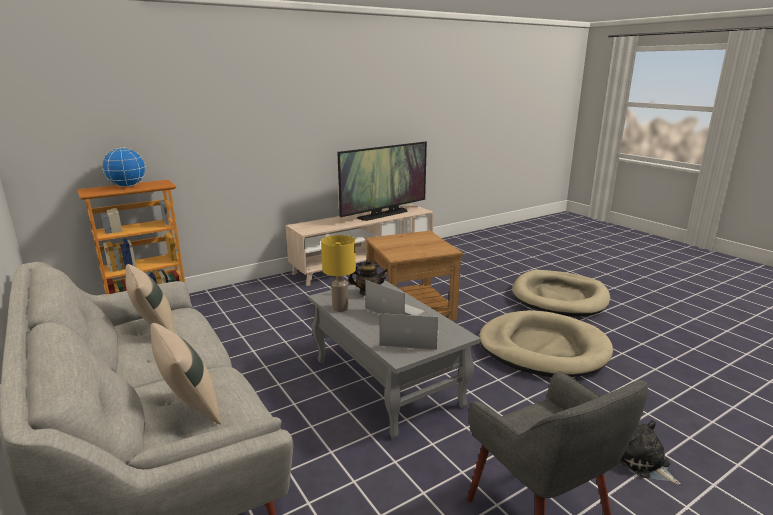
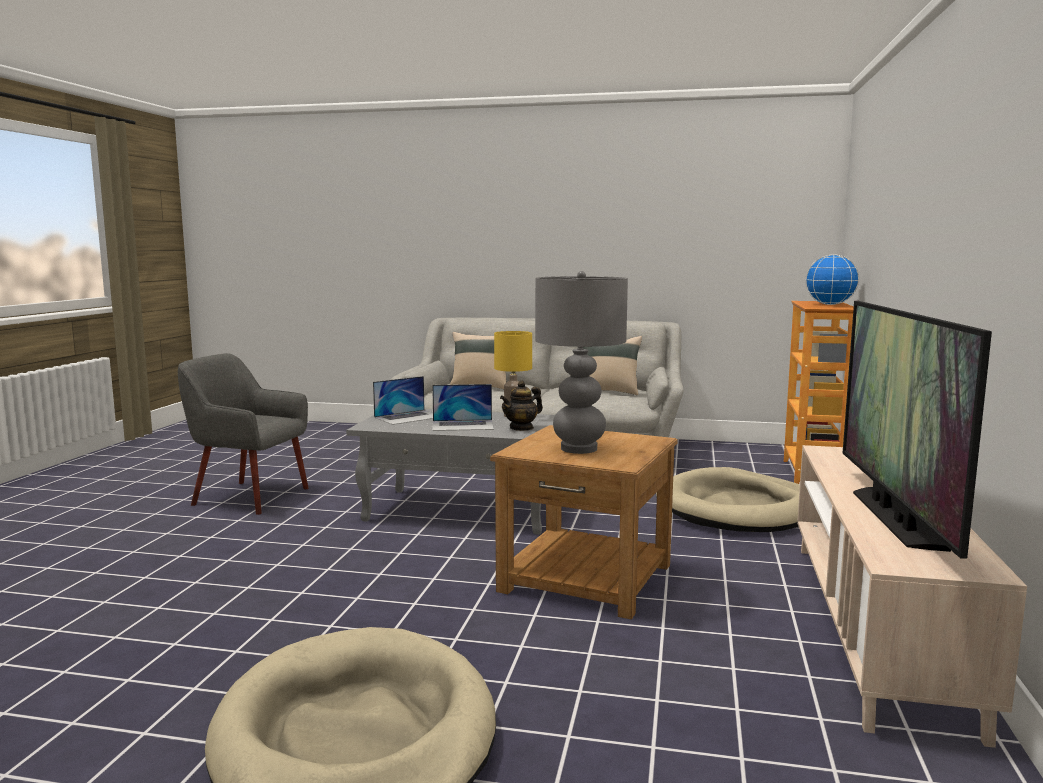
camera: 135 degrees right, 10 degrees down
beige dog bed [479,310,613,377] -> beige dog bed moved to [656,467,800,532]
plush toy [619,420,681,485] -> none
none -> grey table lamp [535,271,628,454]

